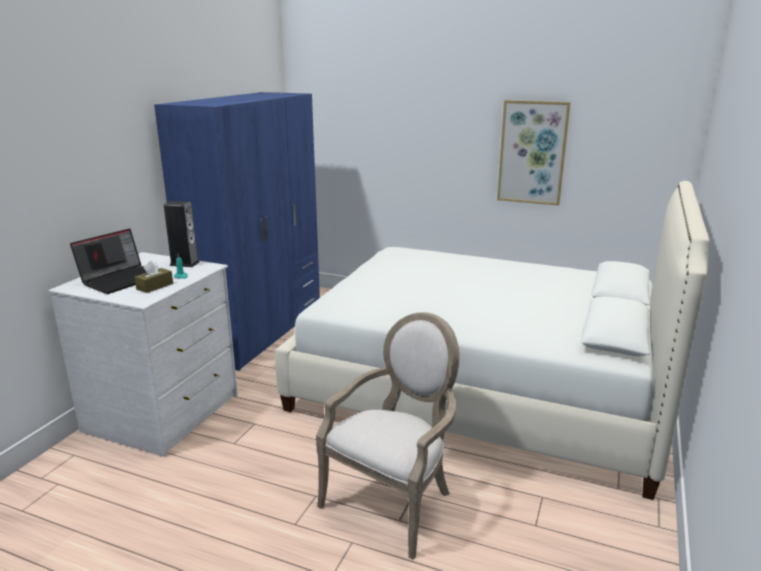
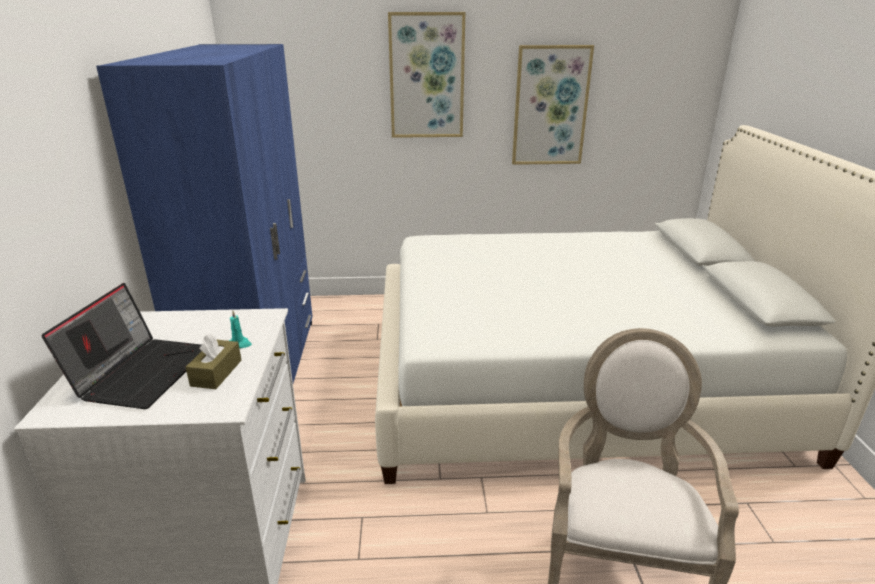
camera: 25 degrees left, 5 degrees up
speaker [164,201,200,267] -> none
none -> picture [388,12,465,138]

